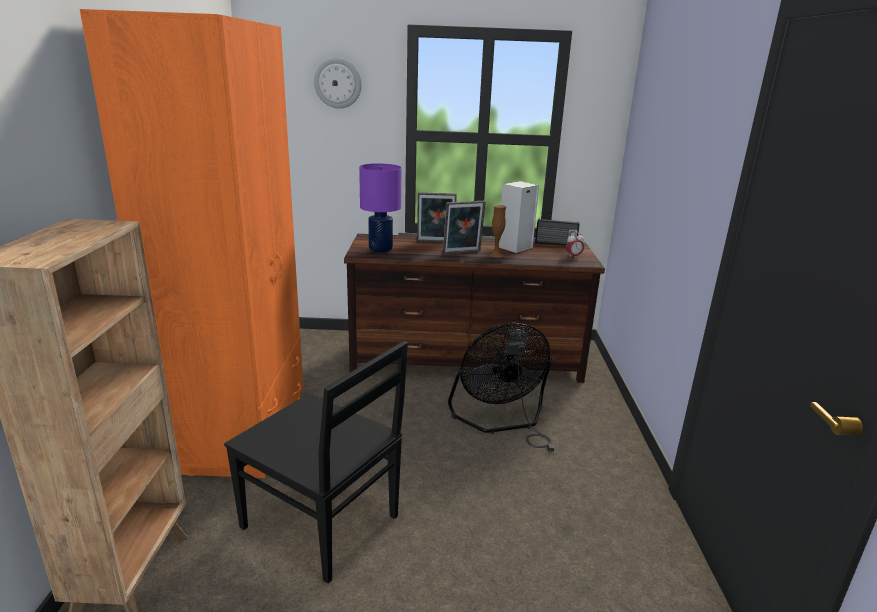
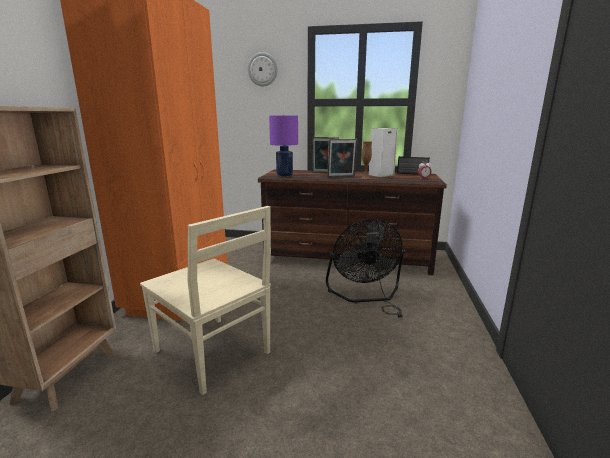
camera: 10 degrees right, 5 degrees down
black chair [224,341,408,583] -> beige chair [140,206,271,395]

